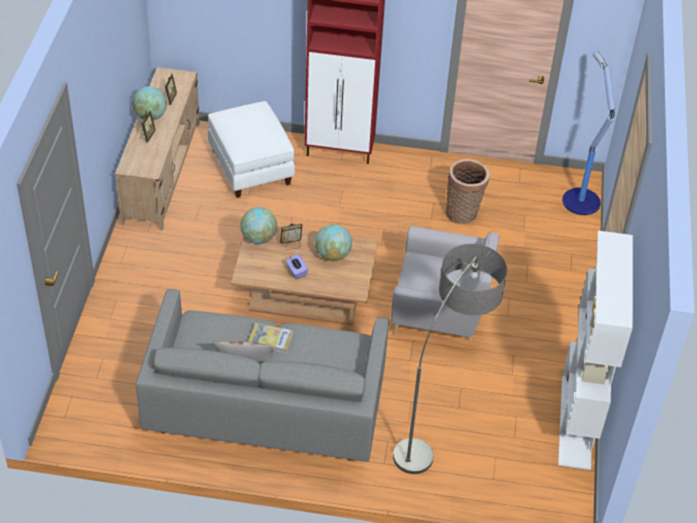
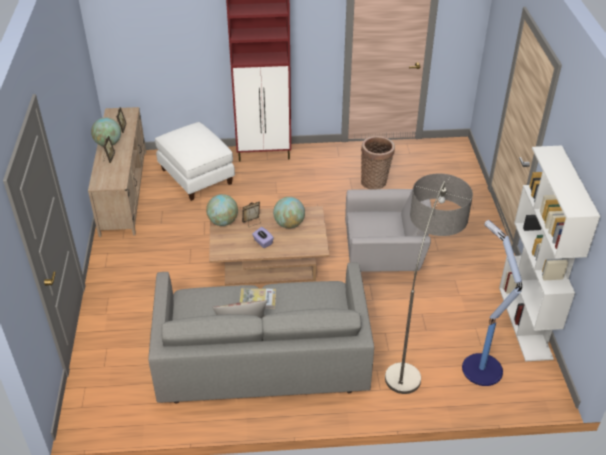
camera: 10 degrees left, 5 degrees down
floor lamp [562,51,615,215] -> floor lamp moved to [462,220,522,386]

